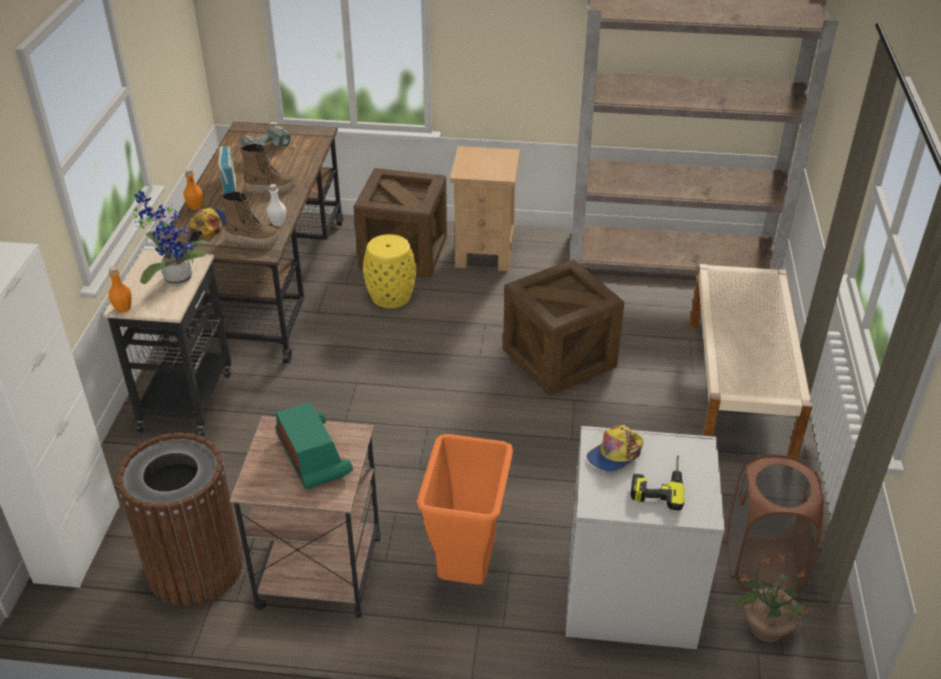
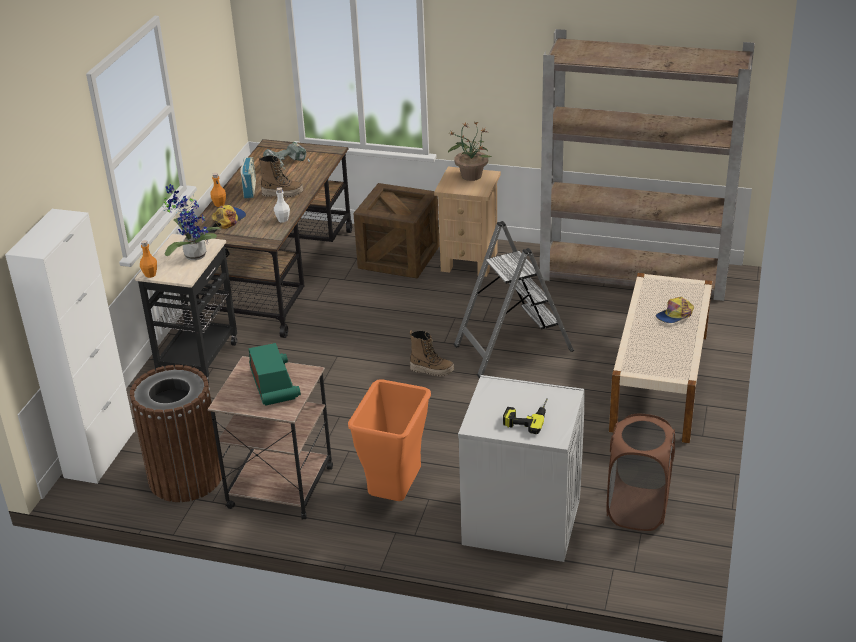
camera: 10 degrees right, 5 degrees down
boot [220,192,280,246] -> boot moved to [410,331,454,376]
yellow stool [363,234,416,308] -> none
crate [503,259,625,396] -> grey step ladder [453,221,575,378]
cap [587,425,643,472] -> cap moved to [656,297,694,323]
potted plant [737,554,812,643] -> potted plant moved to [448,121,492,181]

